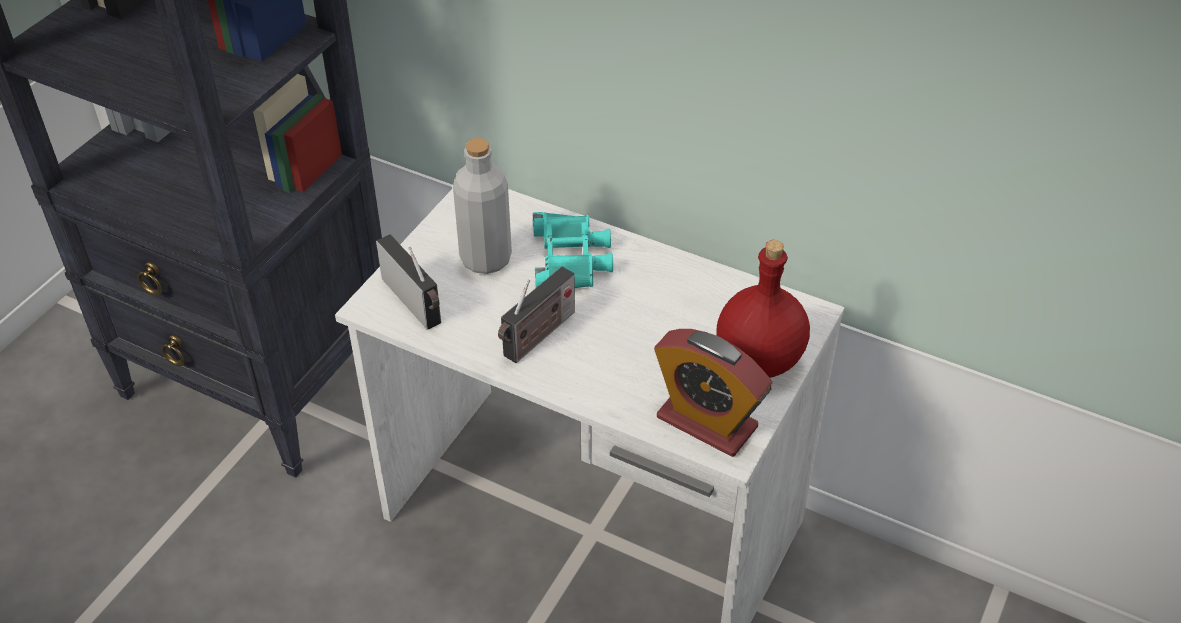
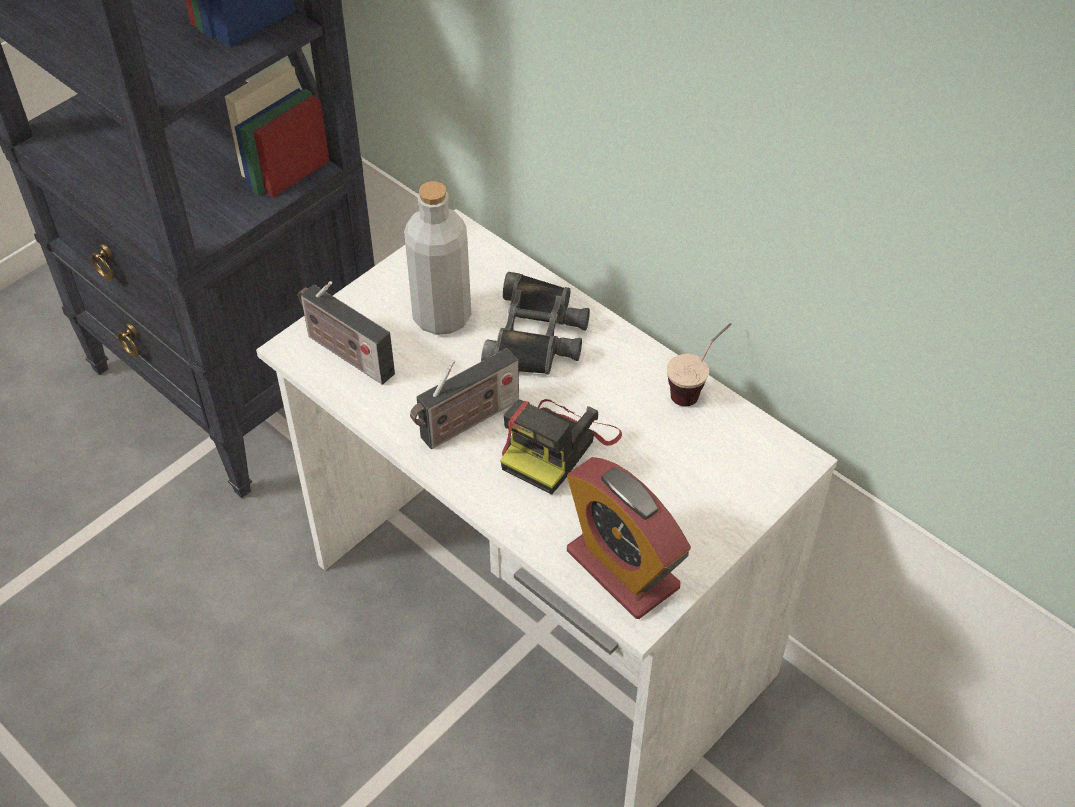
camera: 15 degrees right, 5 degrees up
radio [376,234,441,330] -> radio turned 150 degrees clockwise [298,281,395,385]
turquoise binoculars [533,212,613,288] -> black binoculars [481,272,590,375]
red bottle [716,240,810,378] -> none
none -> camera [500,399,622,495]
none -> cup [667,323,732,407]

